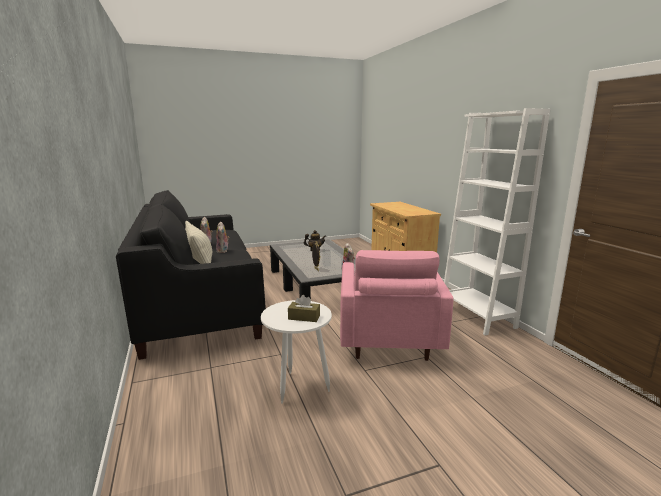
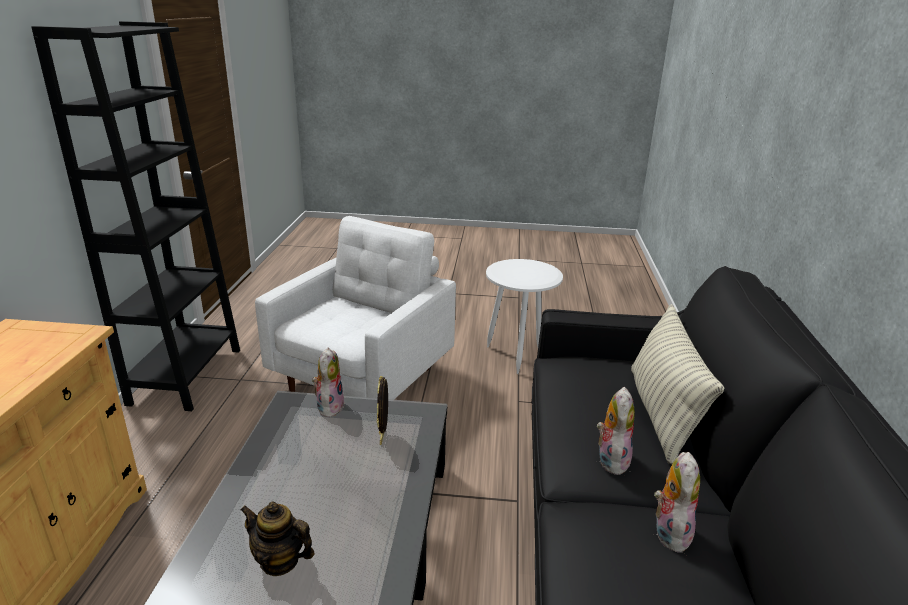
camera: 155 degrees left, 10 degrees up
brown tissue box [288,295,320,322] -> none
pink armchair [340,250,454,361] -> white armchair [255,216,456,400]
white bookcase [444,108,550,335] -> black bookcase [31,21,240,411]

